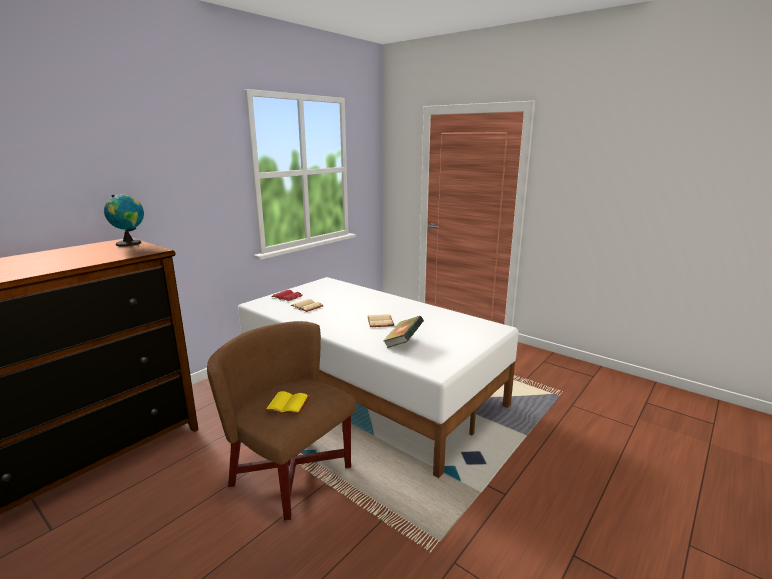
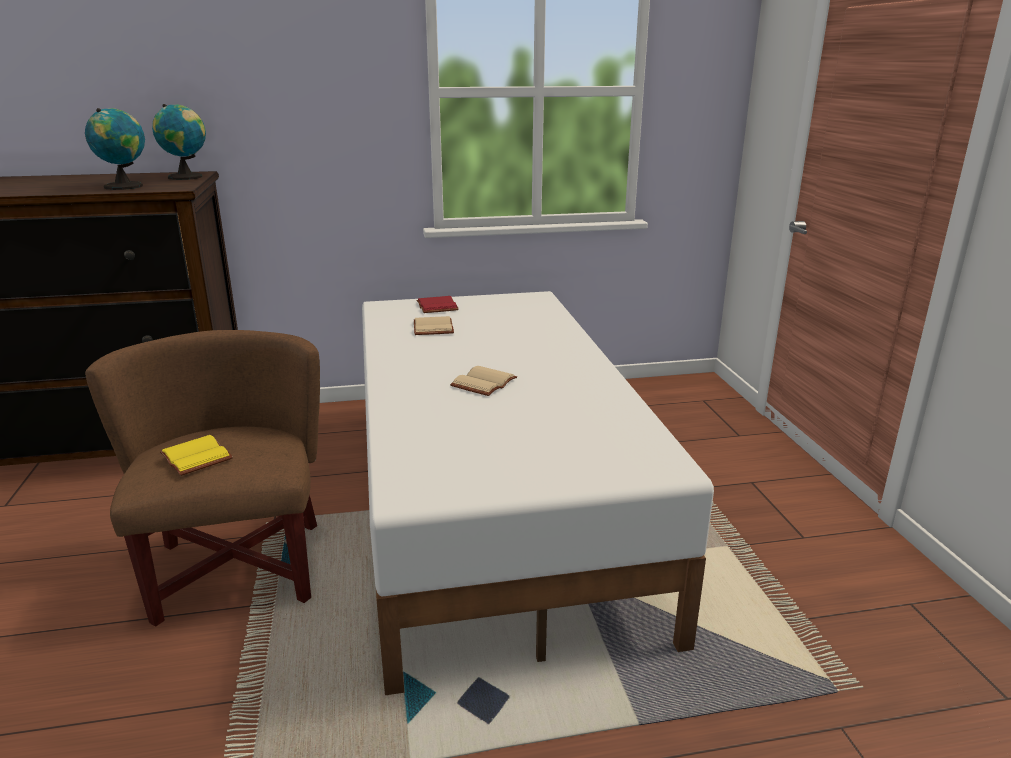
camera: 40 degrees right, 5 degrees up
book [383,316,424,348] -> none
none -> globe [85,108,145,190]

